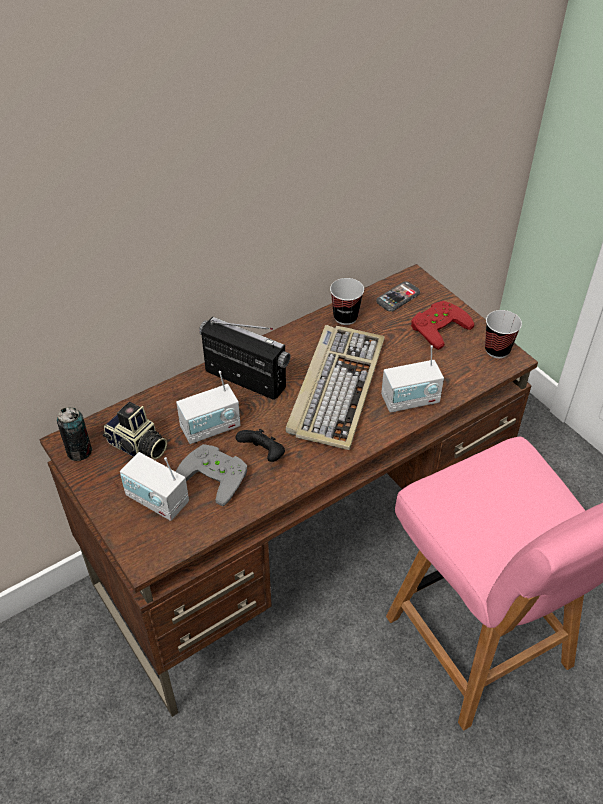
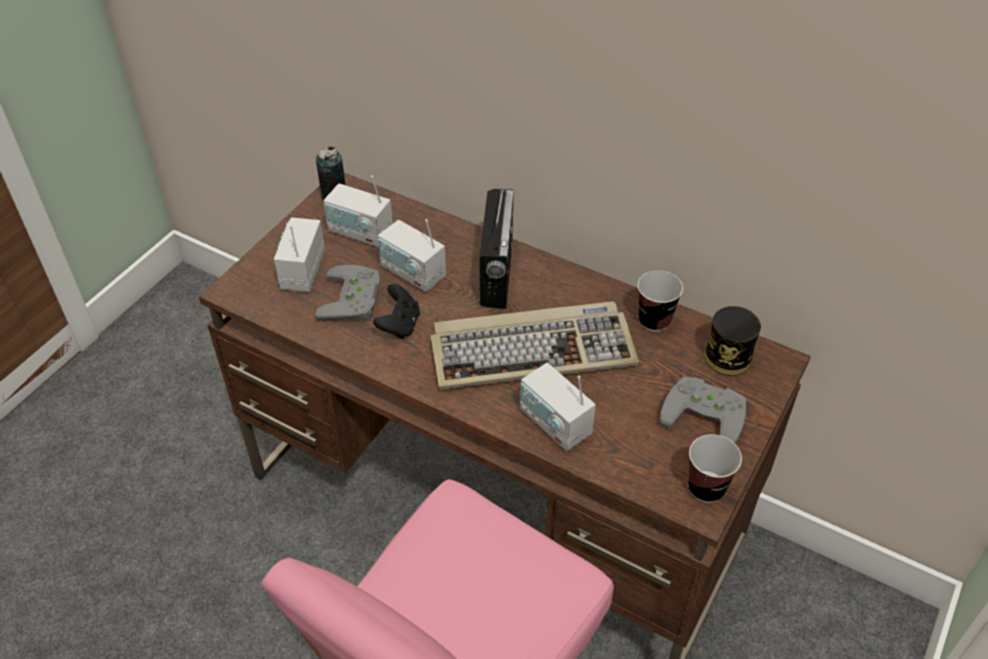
camera: 65 degrees right, 0 degrees up
camera [103,402,167,460] -> radio [323,175,393,247]
phone [376,281,420,312] -> can [705,306,761,376]
red game controller [411,301,474,350] -> grey game controller [660,377,746,443]

